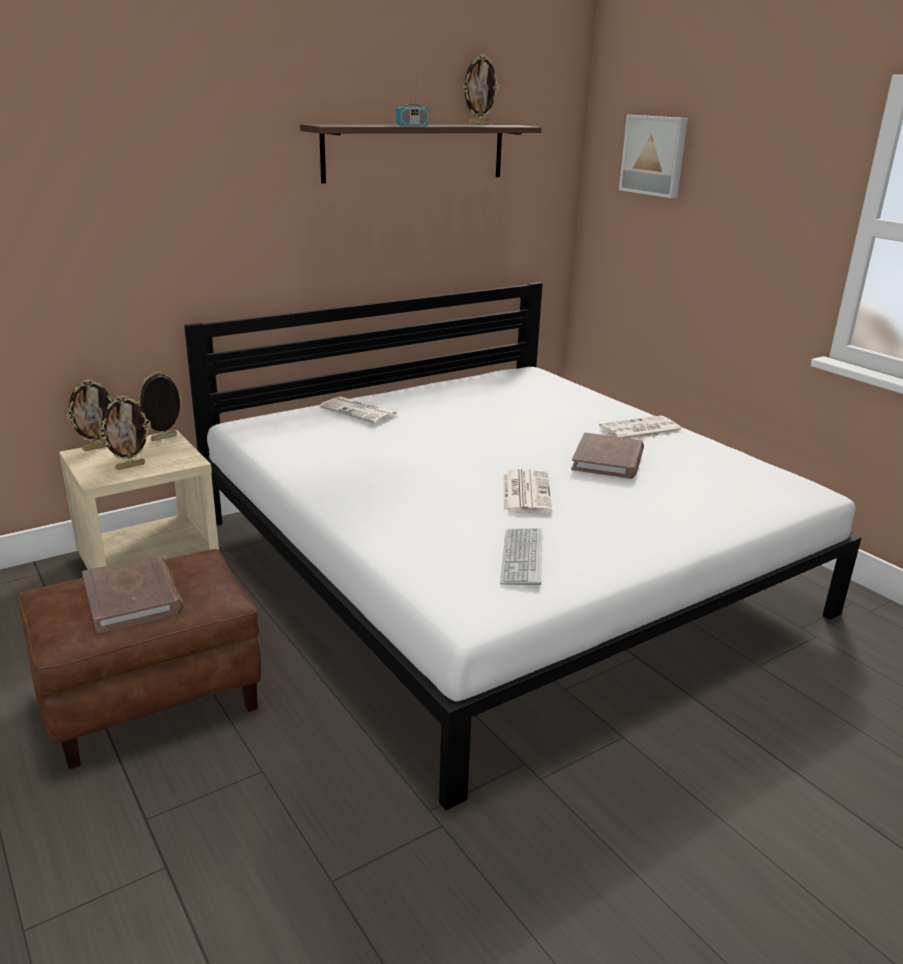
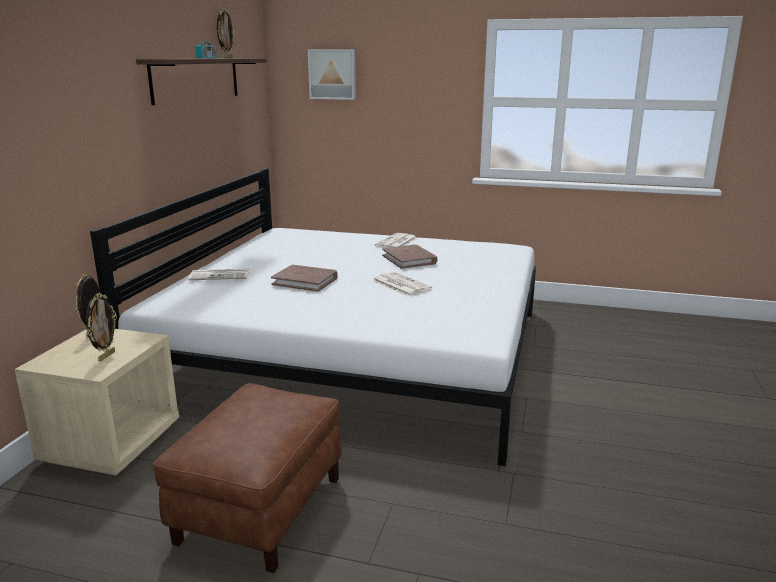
camera: 40 degrees left, 5 degrees down
picture frame [67,380,112,451] -> none
brown book [82,555,184,633] -> brown book moved to [271,265,338,292]
keyboard [500,528,542,585] -> none

